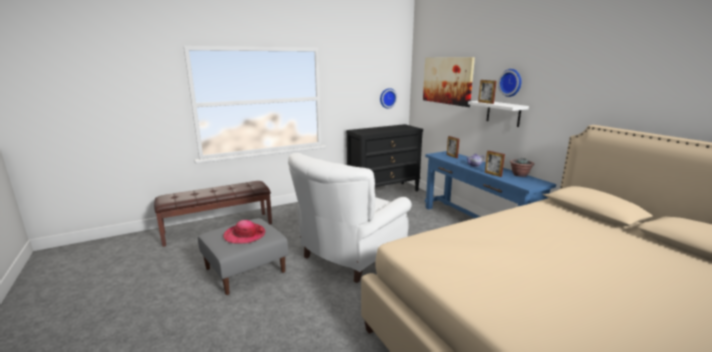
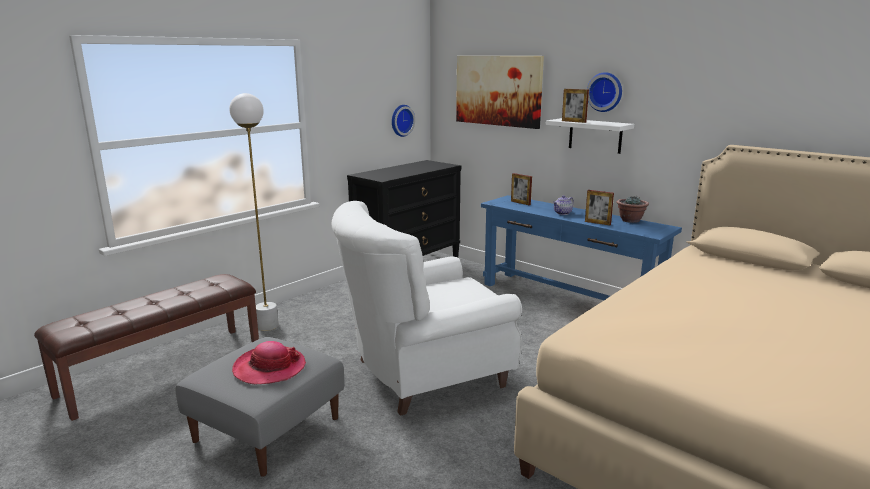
camera: 20 degrees left, 0 degrees up
white armchair [288,153,412,283] -> white armchair turned 45 degrees clockwise [332,201,522,416]
none -> white floor lamp [229,93,279,331]

